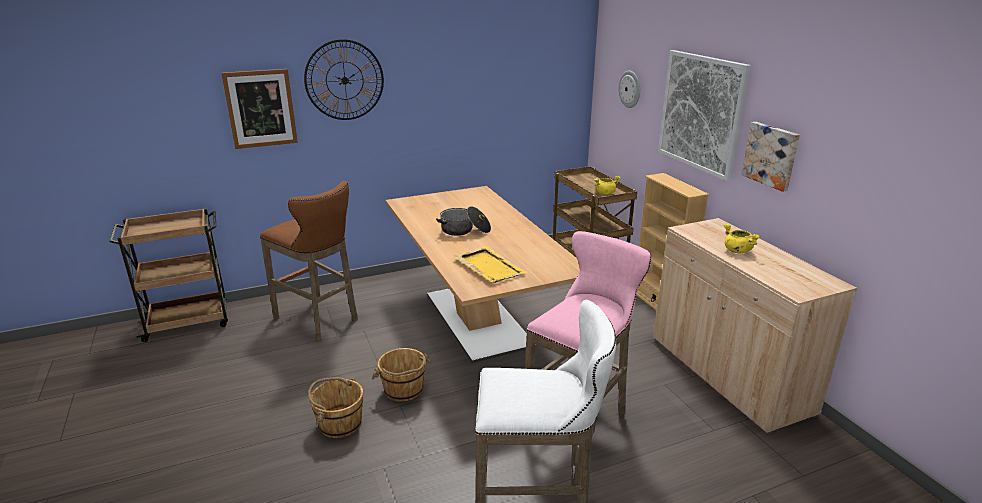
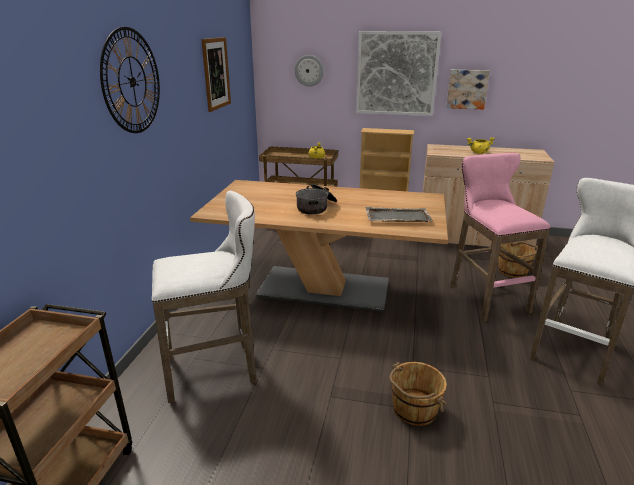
camera: 55 degrees left, 0 degrees up
picture [222,69,298,149] -> picture moved to [201,37,231,112]
brown stool [260,181,358,341] -> white stool [152,191,257,403]
brown bucket [371,348,432,402] -> brown bucket moved to [498,241,538,278]
yellow tray [454,246,527,283] -> grey tray [365,207,433,222]

